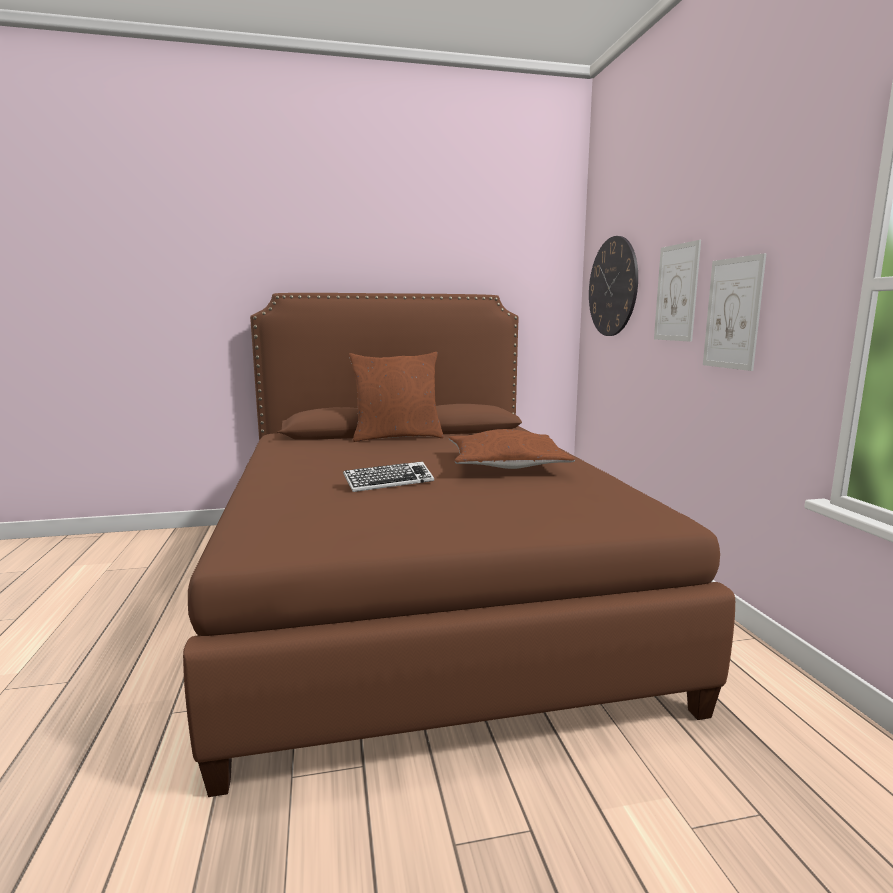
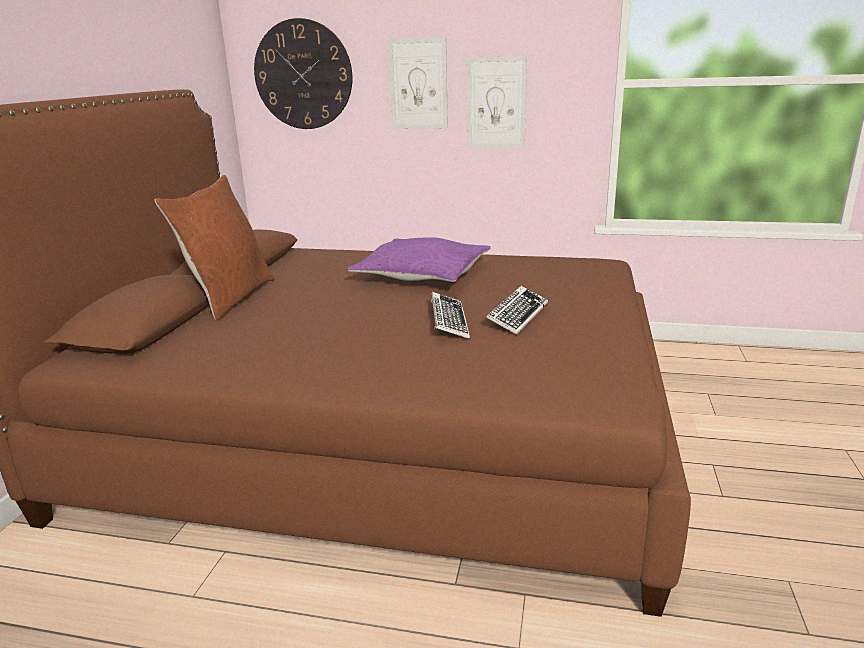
camera: 65 degrees left, 10 degrees up
brown pillow [449,429,575,469] -> purple pillow [347,237,491,282]
none -> keyboard [486,286,548,335]

